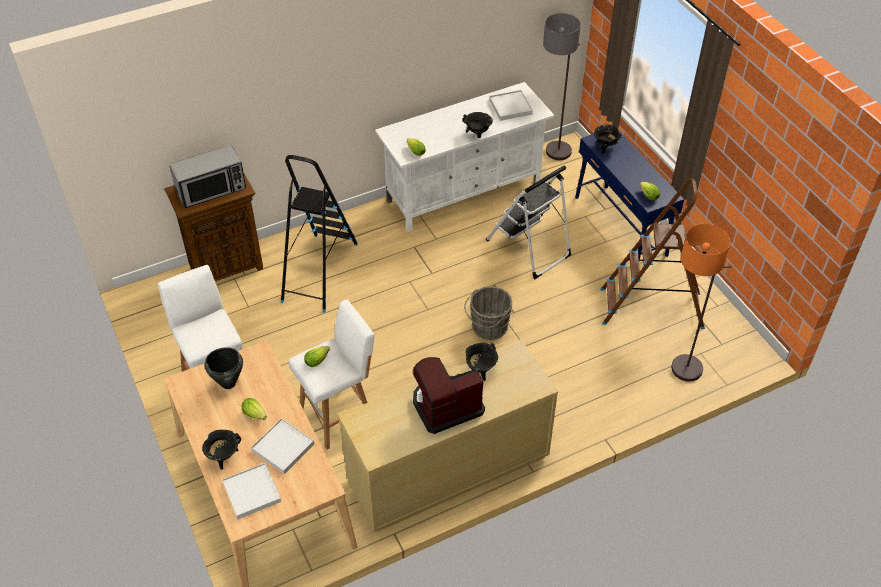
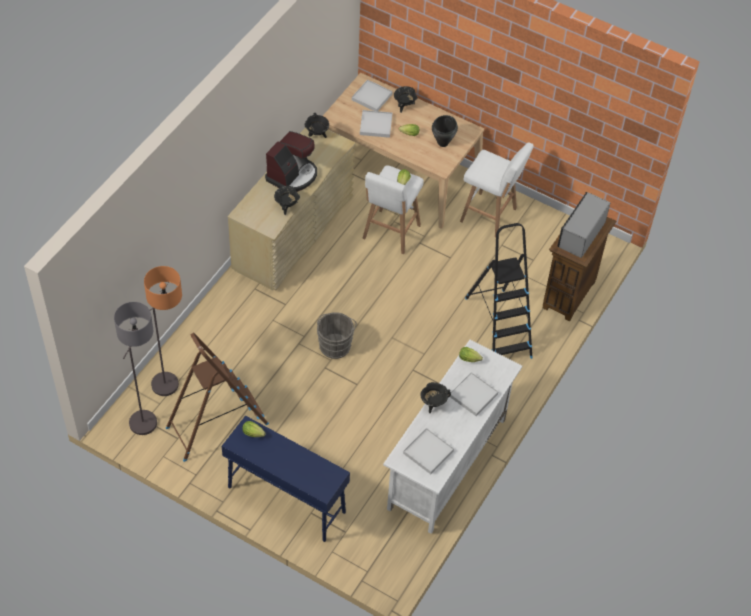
camera: 145 degrees right, 5 degrees up
step ladder [486,166,571,279] -> none
grey floor lamp [543,13,581,160] -> grey floor lamp moved to [114,302,157,435]
black cooking pot [594,125,622,155] -> black cooking pot moved to [305,112,329,138]
none -> white tray [450,372,498,416]

